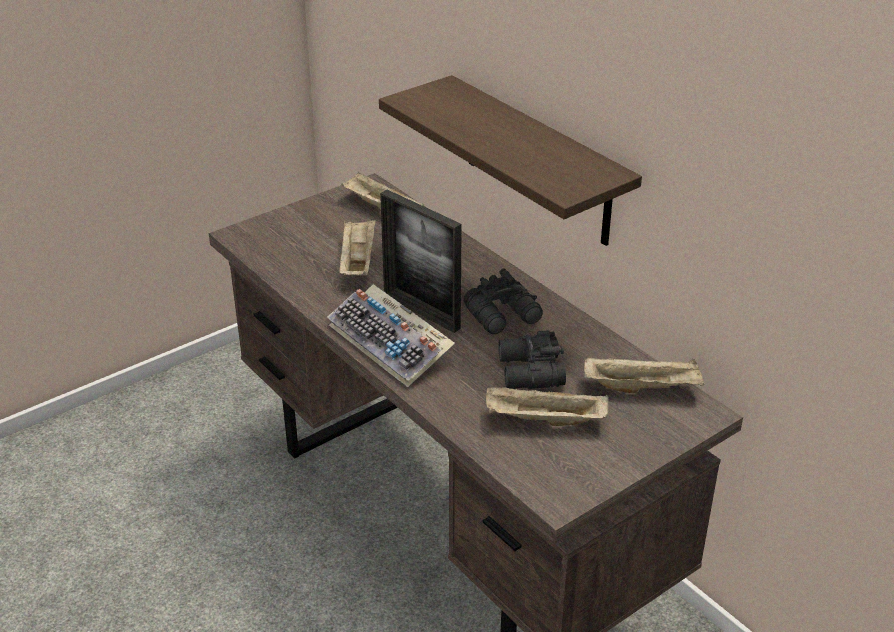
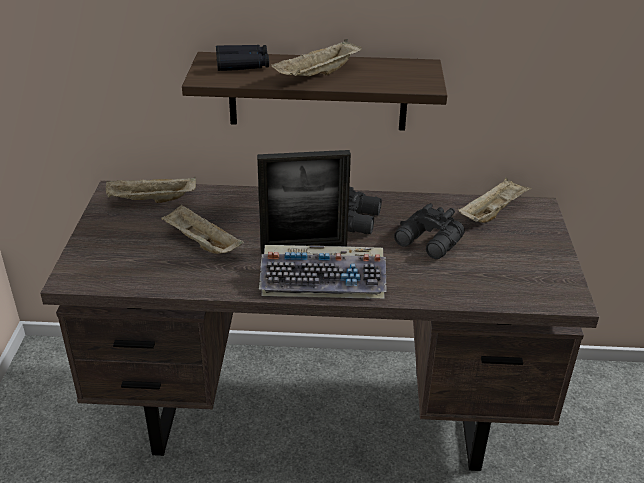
camera: 50 degrees left, 0 degrees up
beige tray [486,386,609,426] -> beige tray moved to [272,39,362,76]
none -> black binoculars [216,45,269,71]

